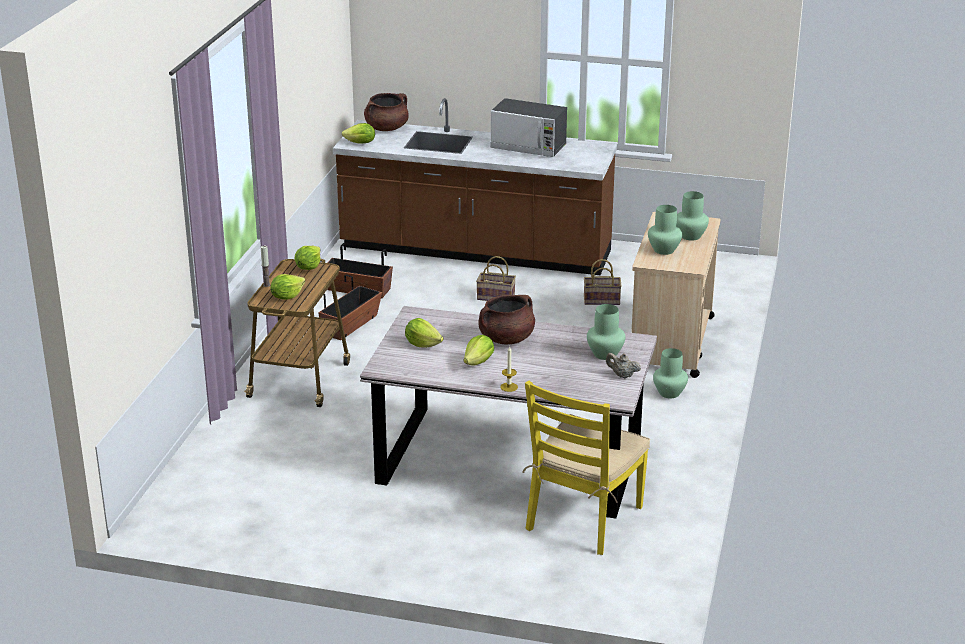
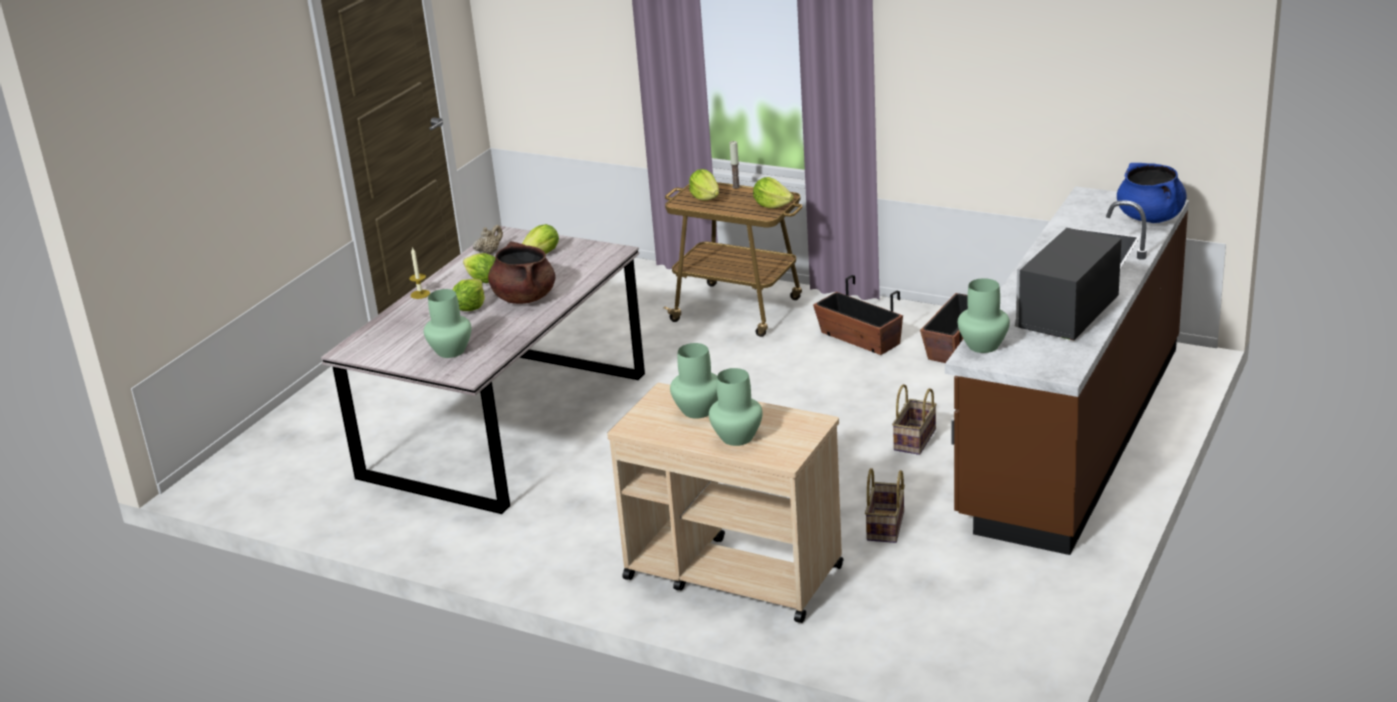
camera: 105 degrees right, 0 degrees up
lettuce [342,123,375,144] -> lettuce moved to [453,279,485,311]
brown cooking pot [364,93,409,131] -> blue cooking pot [1117,163,1186,223]
yellow chair [522,381,650,555] -> none
beige teapot [606,353,641,379] -> beige teapot moved to [473,225,503,255]
green vase [653,348,688,398] -> green vase moved to [958,278,1010,353]

